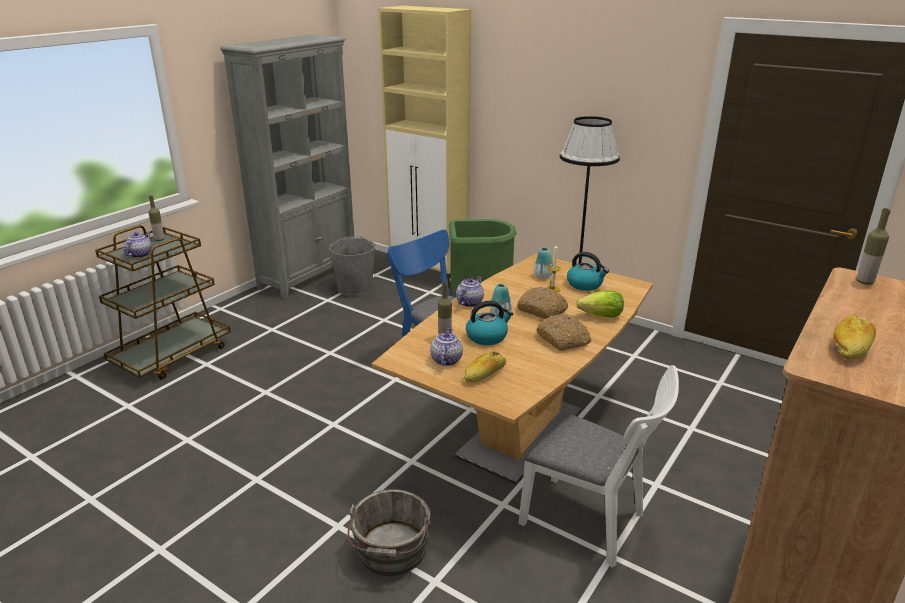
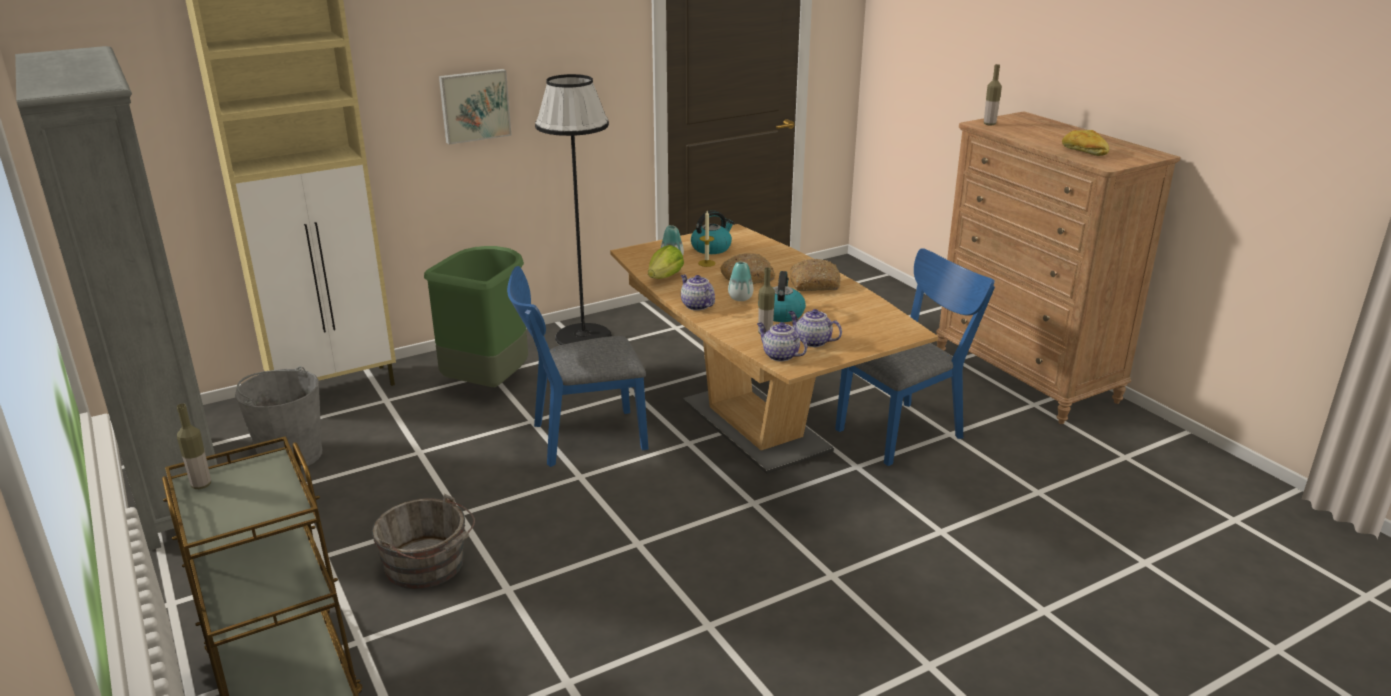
camera: 65 degrees left, 0 degrees up
teapot [123,232,152,258] -> teapot moved to [757,322,807,362]
grey bucket [348,489,431,576] -> grey bucket moved to [372,494,475,589]
bread [464,351,506,382] -> none
white chair [518,365,679,568] -> blue chair [835,248,995,466]
lettuce [577,290,624,318] -> lettuce moved to [648,245,684,279]
none -> picture [439,69,512,145]

